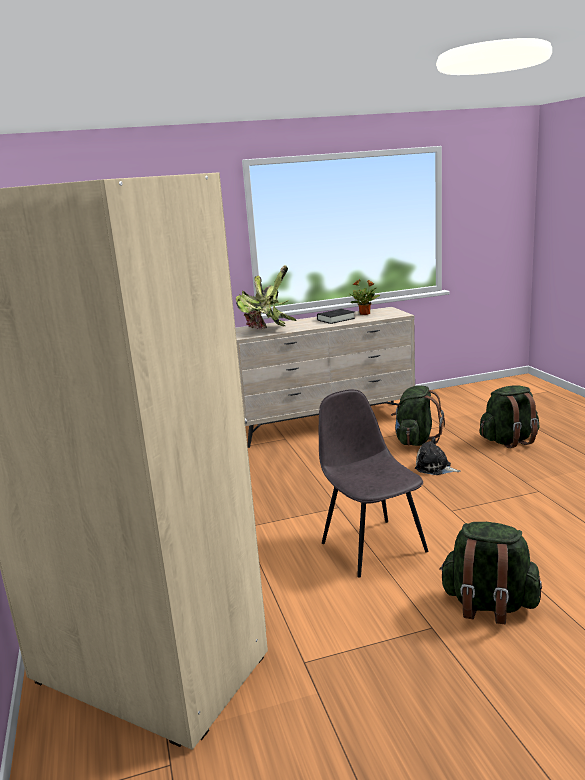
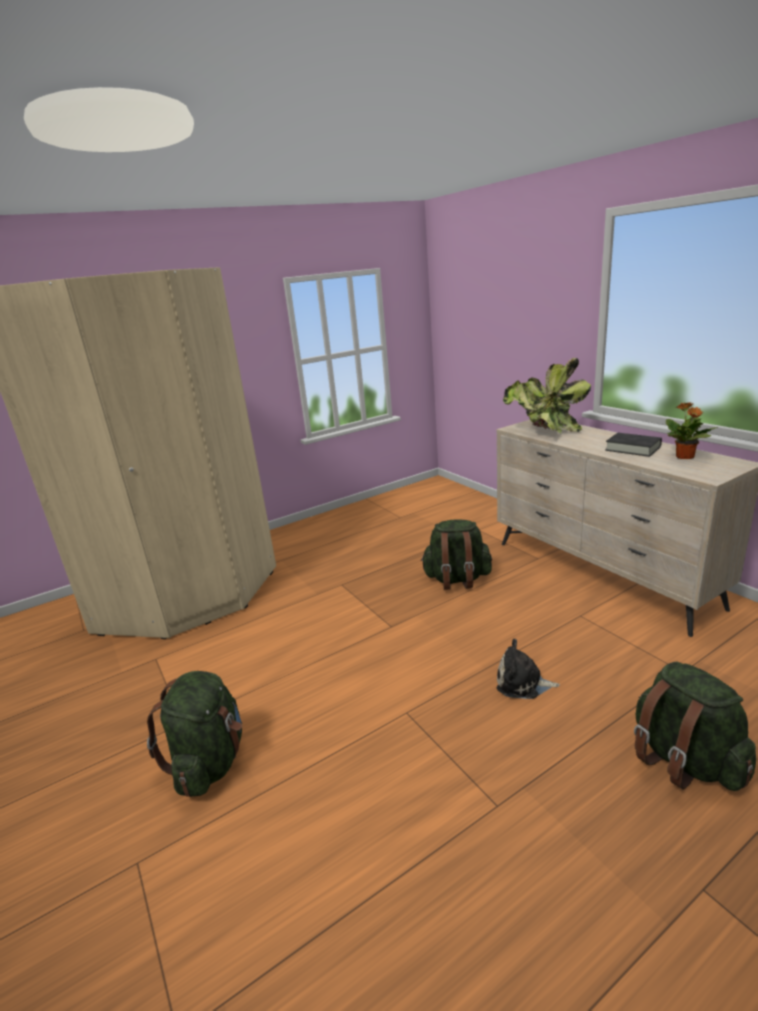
camera: 75 degrees right, 5 degrees up
grey chair [319,389,429,578] -> none
green backpack [391,386,445,446] -> green backpack moved to [421,519,492,590]
plush toy [415,437,461,475] -> plush toy turned 90 degrees counterclockwise [497,639,560,699]

